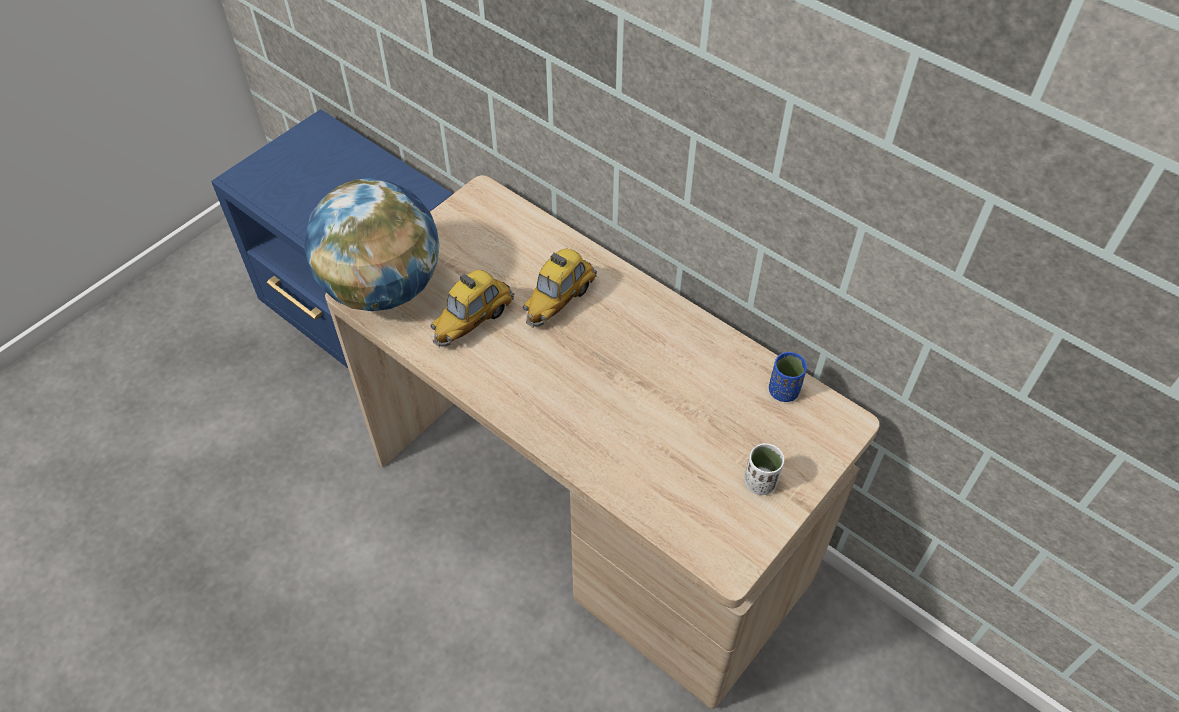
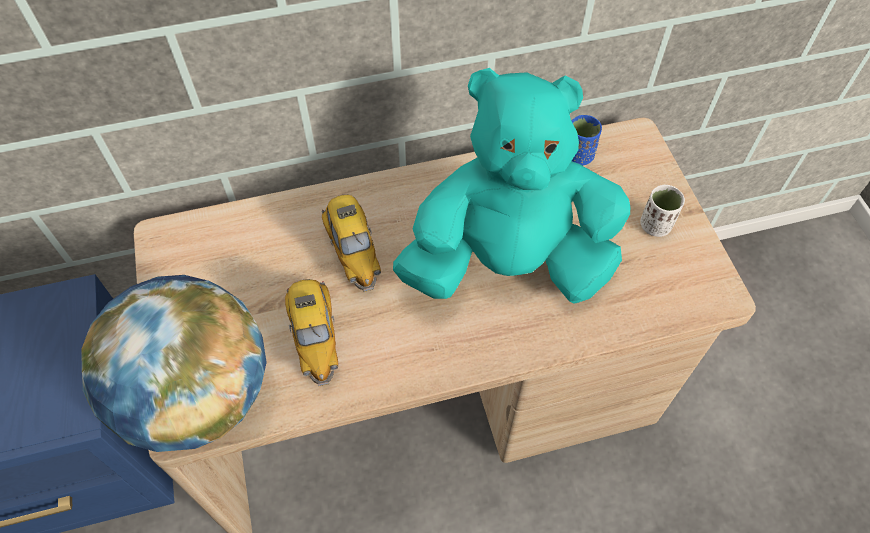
camera: 55 degrees left, 5 degrees up
none -> turquoise plush toy [393,68,630,304]

